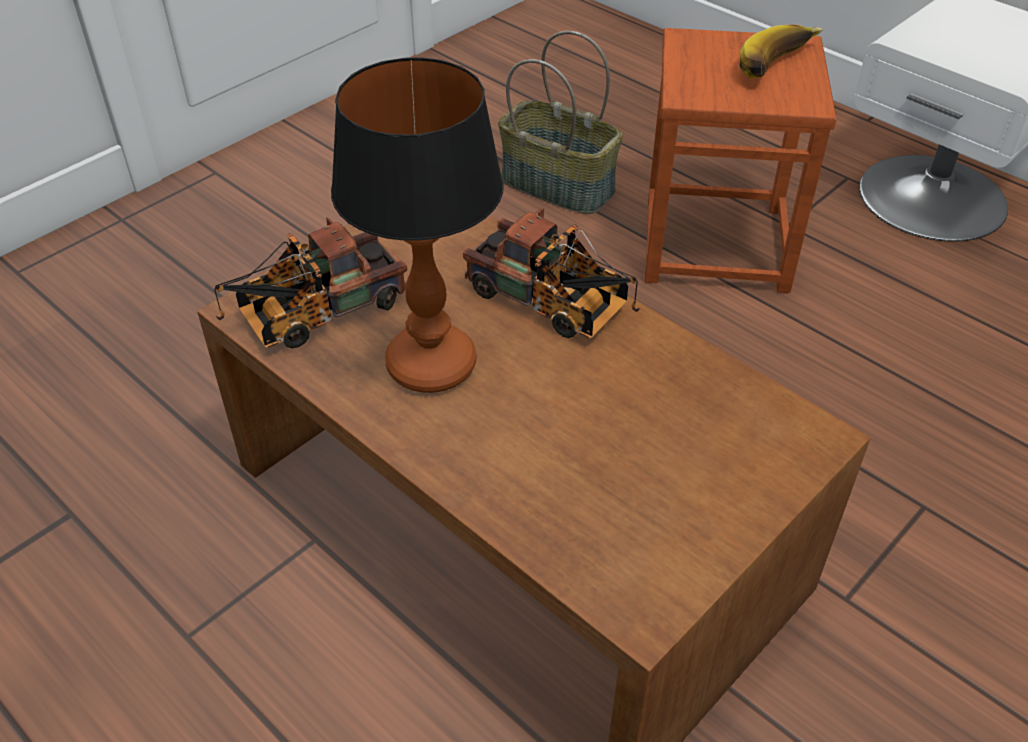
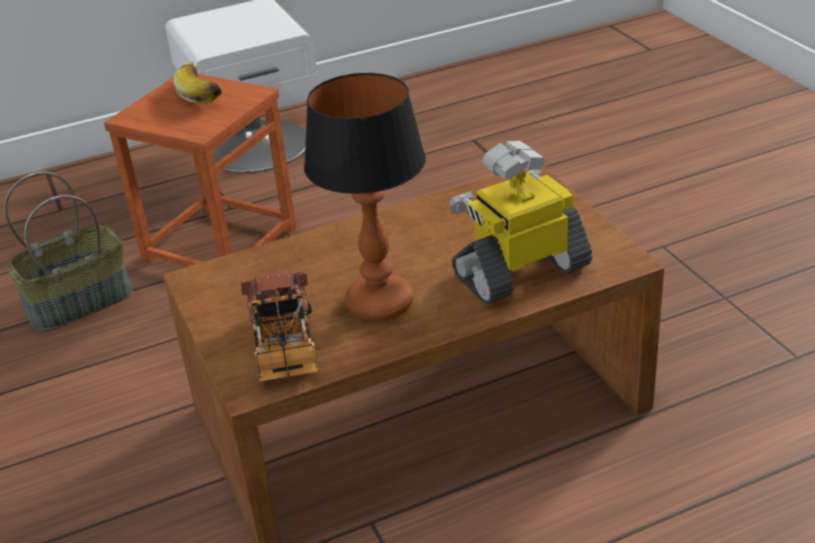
camera: 65 degrees left, 10 degrees down
toy truck [463,208,639,338] -> none
none -> toy robot [449,141,592,304]

